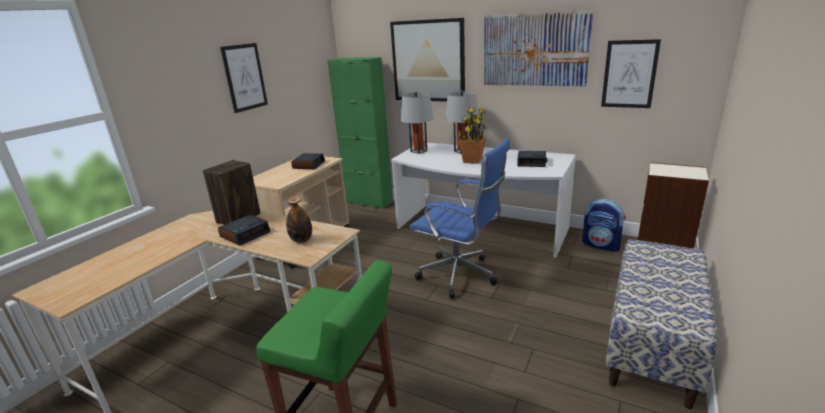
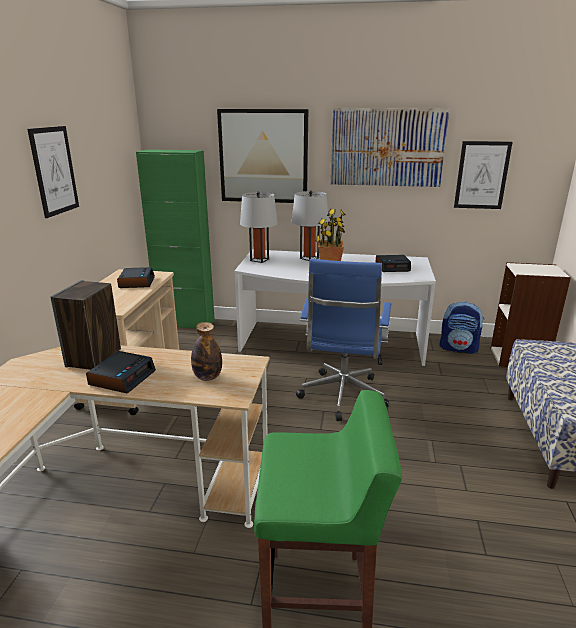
camera: 20 degrees left, 0 degrees up
blue office chair [410,138,510,299] -> blue office chair turned 90 degrees clockwise [296,259,391,421]

